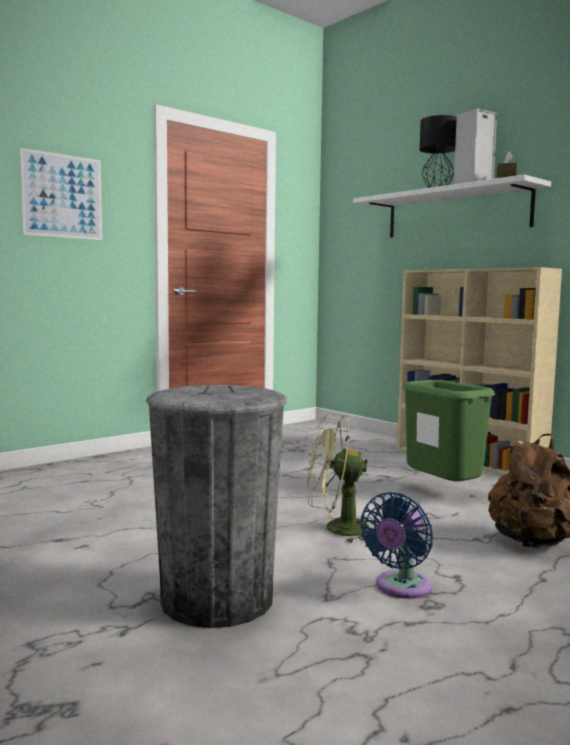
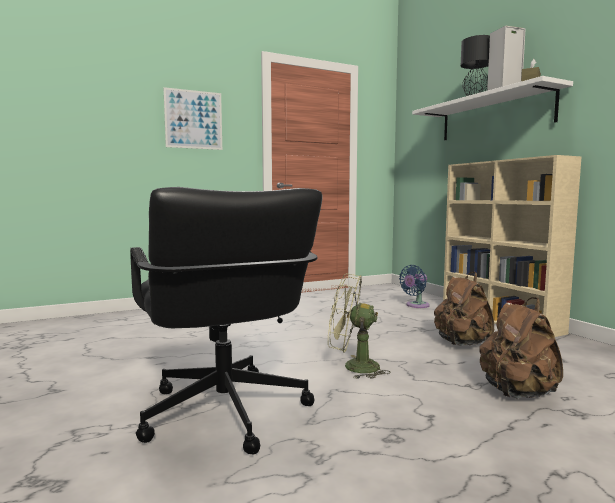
camera: 15 degrees right, 0 degrees up
grey trash can [146,385,286,628] -> black office chair [130,187,322,454]
blue fan [360,492,433,599] -> blue fan moved to [399,265,430,308]
green trash can [402,380,495,482] -> brown backpack [434,272,494,346]

